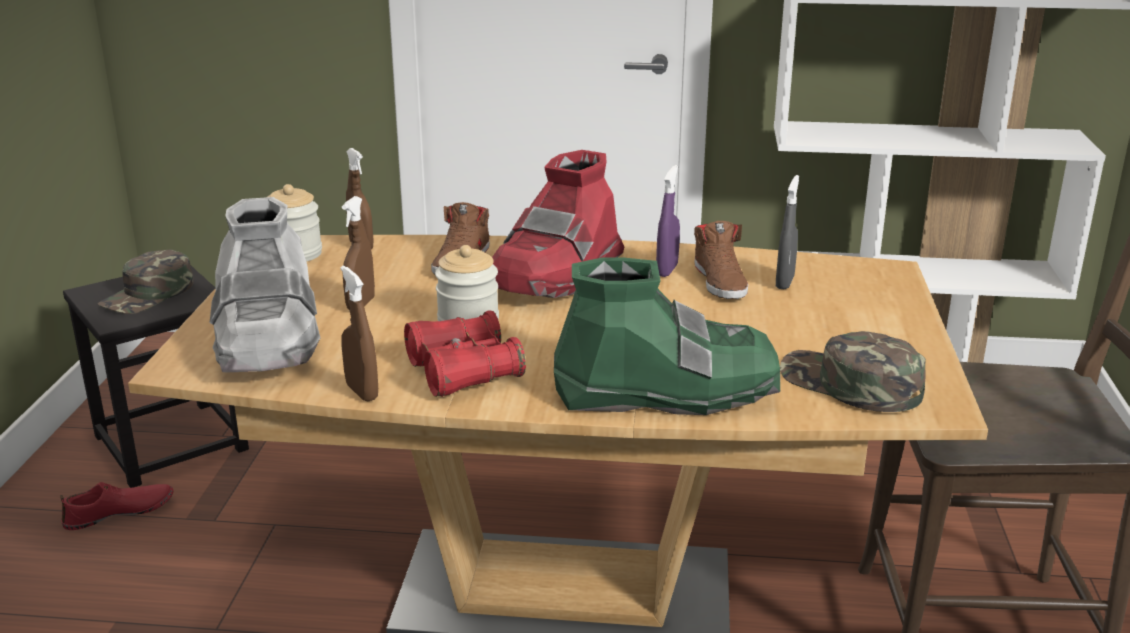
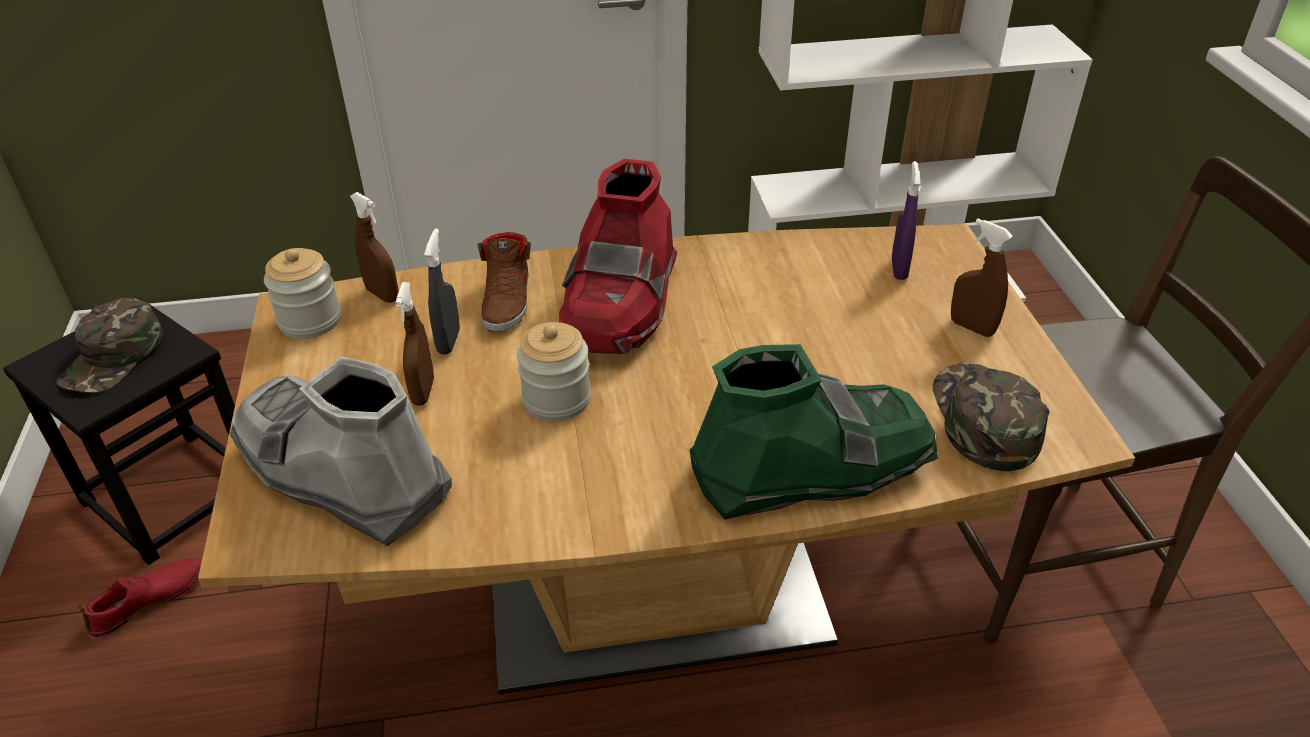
camera: 15 degrees left, 15 degrees up
grey boot [210,197,320,372] -> grey boot turned 150 degrees clockwise [230,357,452,546]
brown spray bottle [340,265,378,401] -> brown spray bottle moved to [951,219,1013,337]
red binoculars [404,310,526,397] -> none
purple spray bottle [656,165,680,277] -> purple spray bottle moved to [892,161,920,280]
brown shoe [694,221,748,299] -> none
grey spray bottle [776,175,799,290] -> grey spray bottle moved to [424,229,460,354]
green cap [780,331,926,412] -> green cap turned 60 degrees clockwise [933,363,1050,471]

